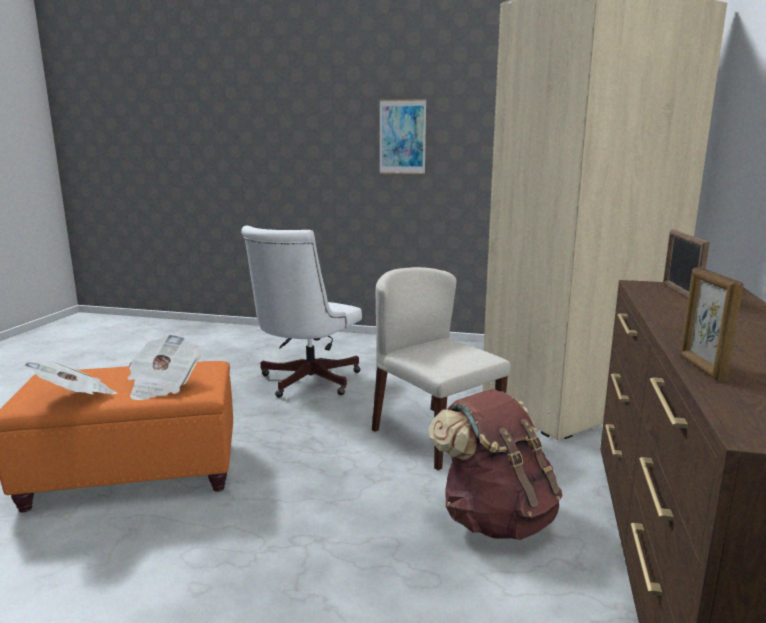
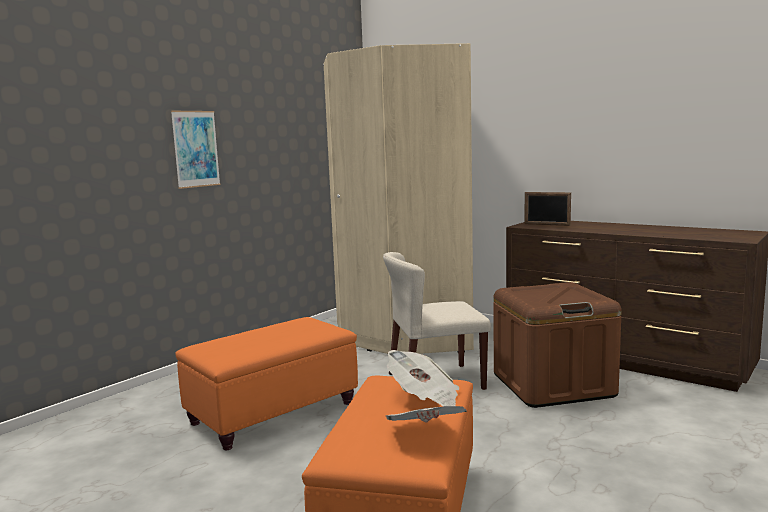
camera: 65 degrees left, 5 degrees down
white office chair [241,226,362,398] -> orange ottoman [175,317,358,450]
brown backpack [429,389,563,540] -> brown storage box [493,282,622,408]
picture frame [680,267,744,382] -> none

